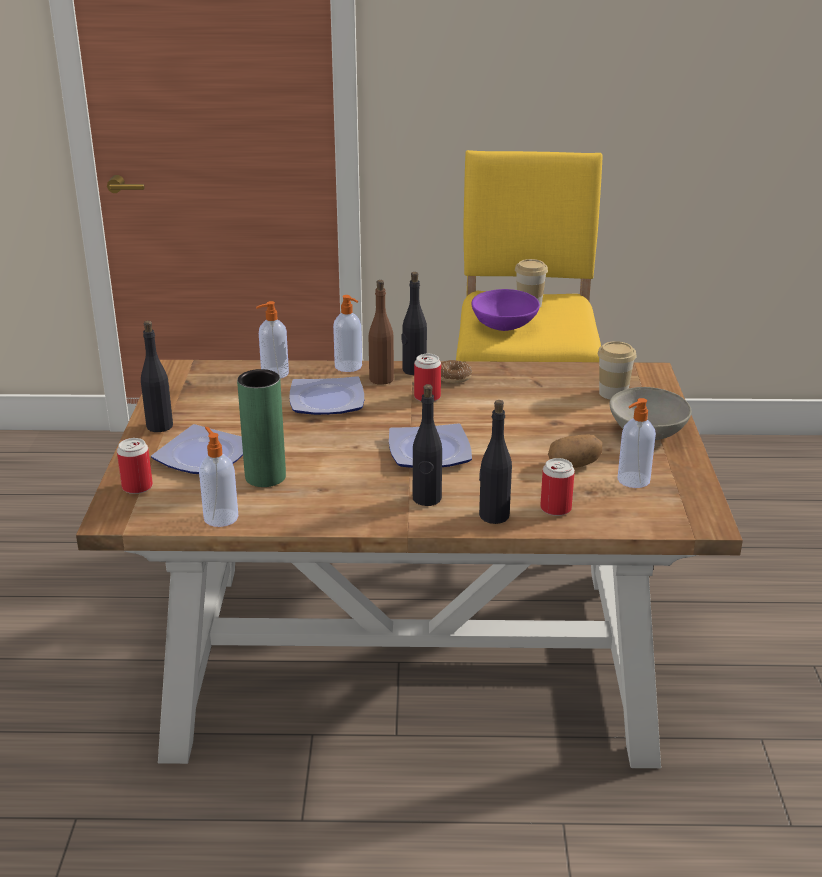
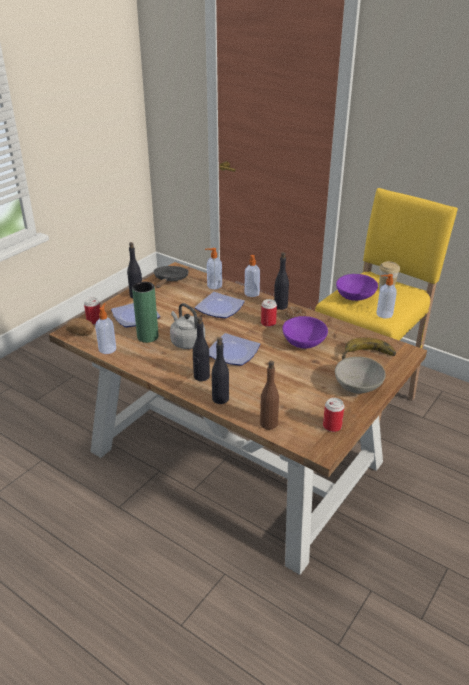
camera: 35 degrees right, 5 degrees up
brown bottle [369,280,394,385] -> brown bottle moved to [260,361,279,430]
can [540,458,575,516] -> can moved to [323,398,344,432]
potato [548,435,602,468] -> potato moved to [66,318,94,336]
cup [598,341,636,399] -> banana [342,338,396,360]
soap dispenser [617,398,656,488] -> soap dispenser moved to [376,274,397,318]
none -> black frying pan [154,266,188,288]
none -> grey kettle [170,303,205,349]
none -> purple bowl [282,316,328,349]

